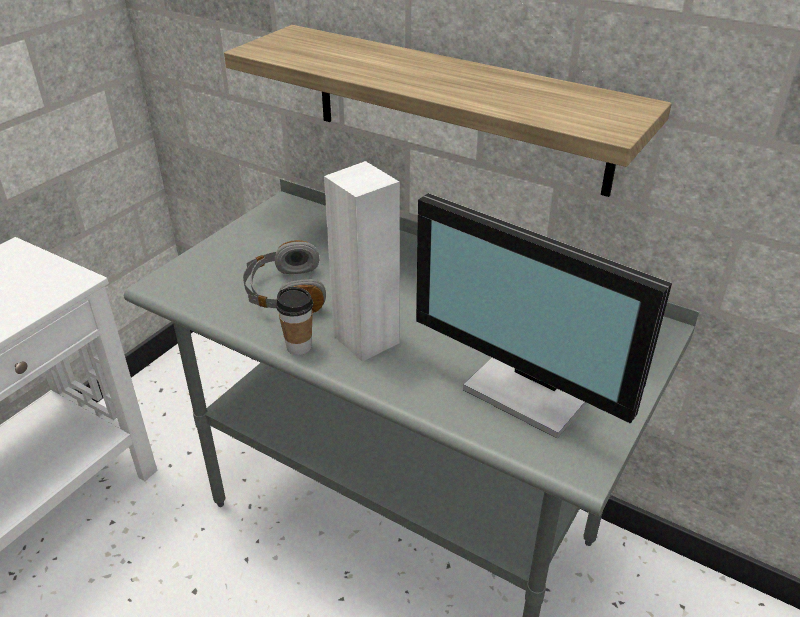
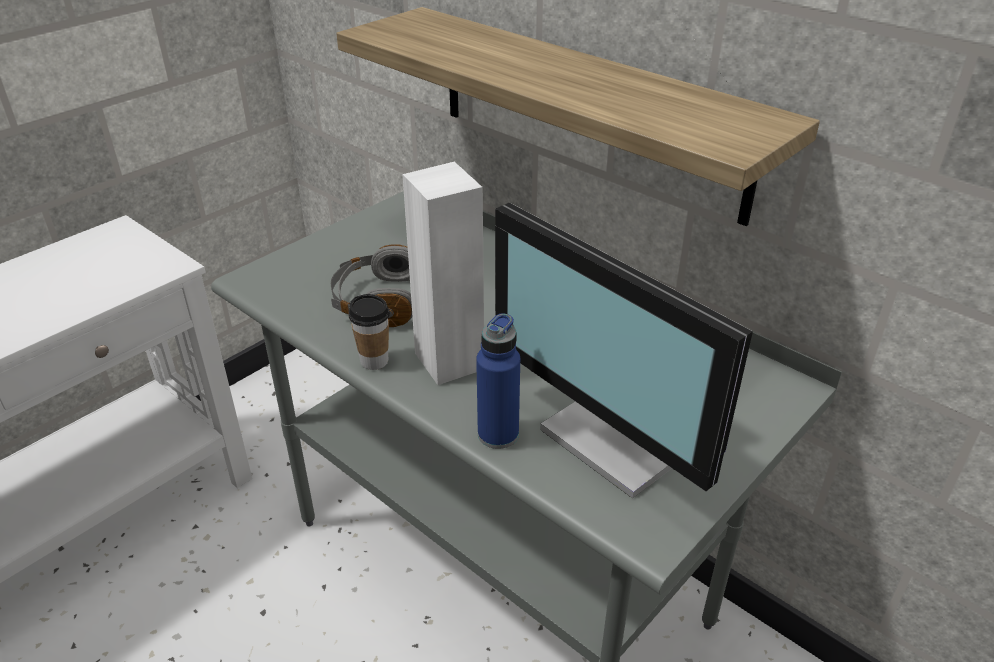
camera: 10 degrees right, 0 degrees up
none -> blue bottle [476,313,520,449]

